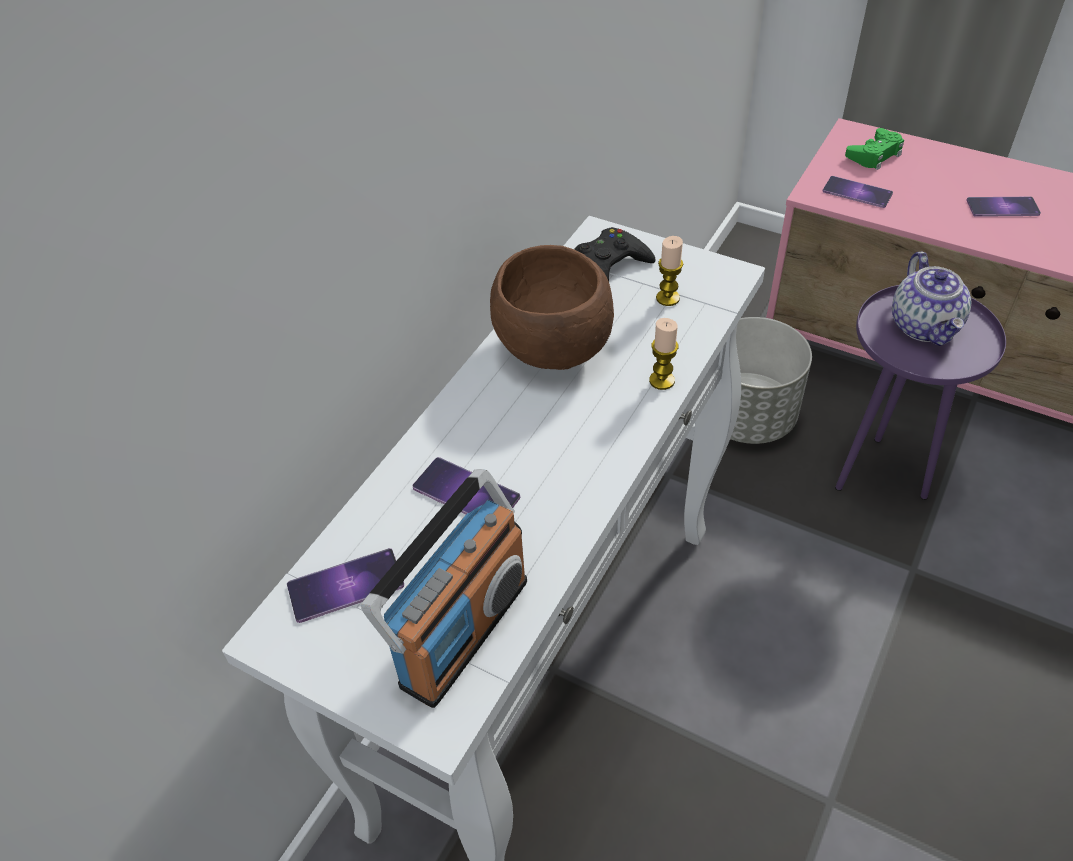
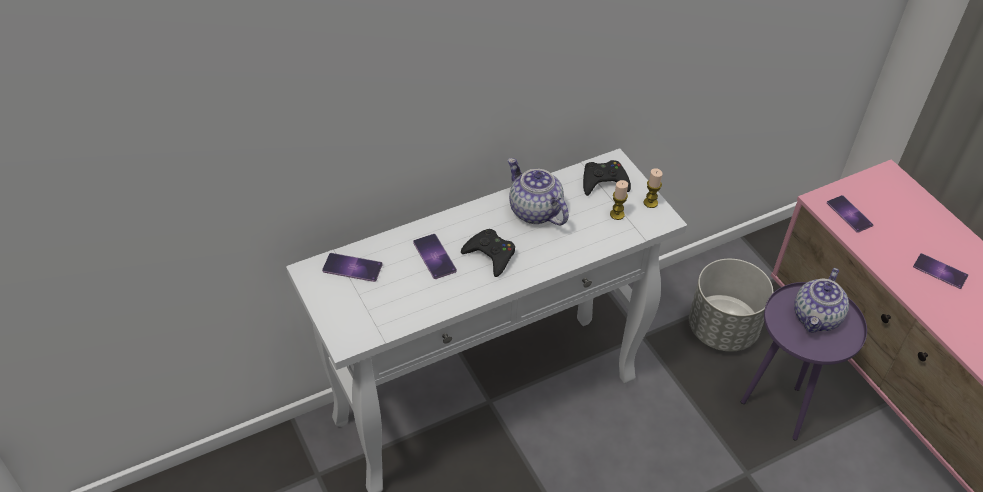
camera: 30 degrees right, 0 degrees up
radio [361,469,527,708] -> none
brown bowl [490,245,614,370] -> teapot [508,158,569,225]
candle [649,318,678,390] -> candle moved to [643,168,663,208]
green game controller [845,128,904,170] -> none
none -> black game controller [461,229,515,277]

